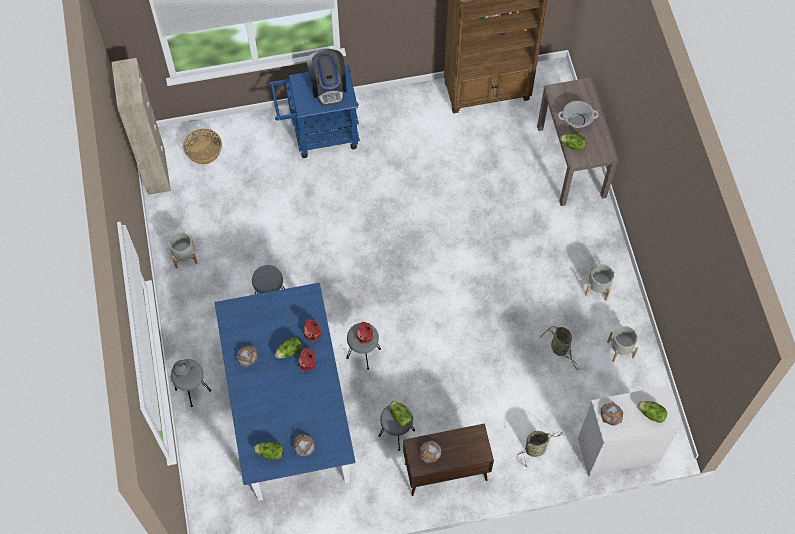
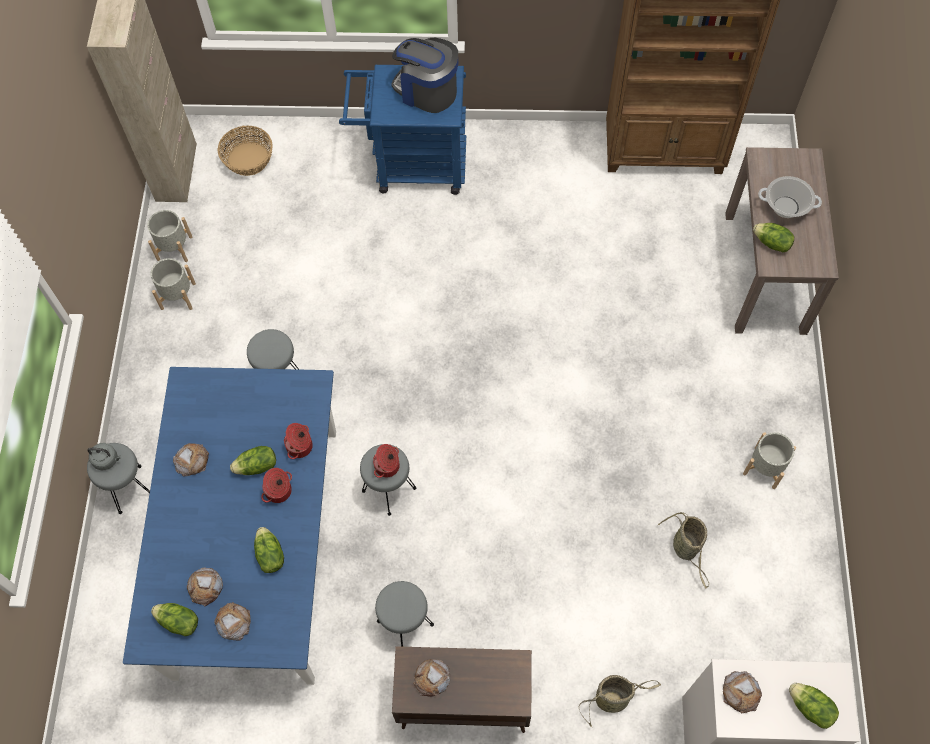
camera: 15 degrees right, 0 degrees up
coffee machine [307,49,347,106] -> coffee machine turned 120 degrees clockwise [391,37,458,113]
lettuce [390,401,412,427] -> lettuce moved to [254,527,284,573]
grey planter [607,326,639,362] -> grey planter moved to [147,210,192,262]
none -> bread [187,567,223,606]

